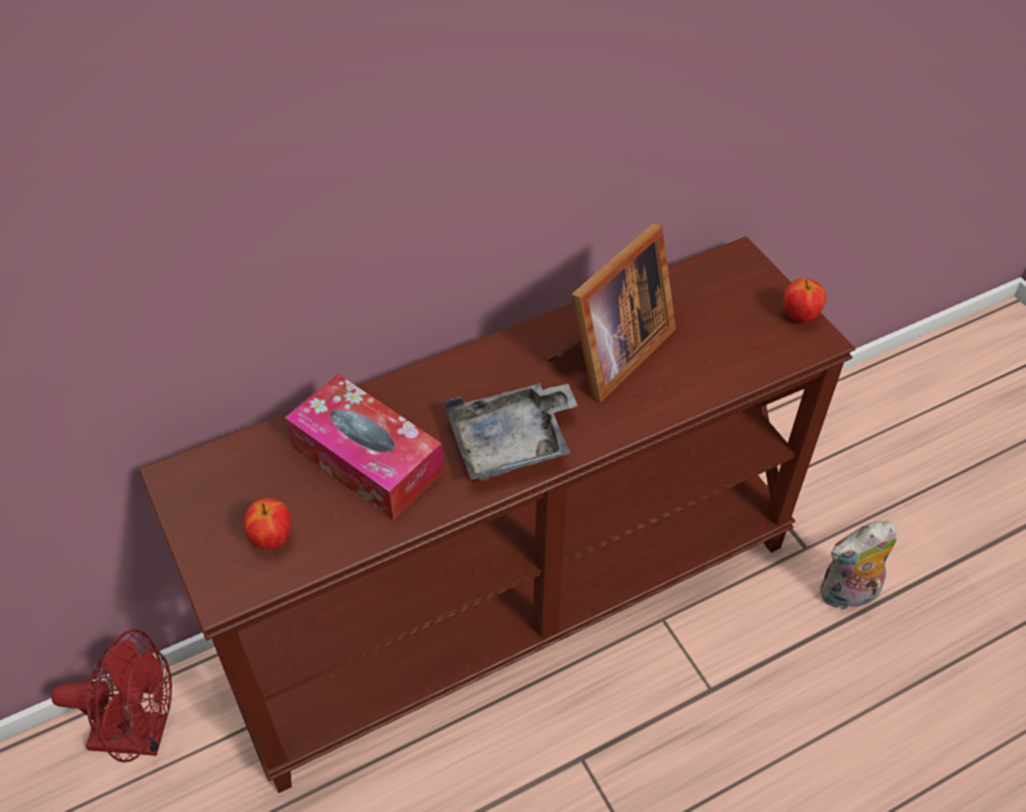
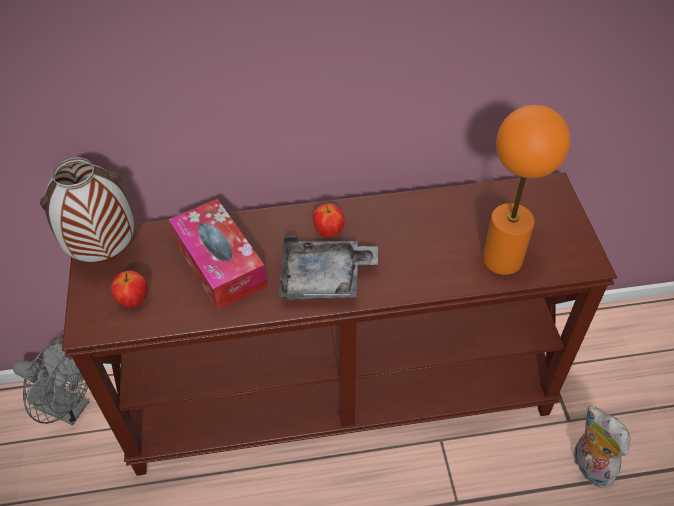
camera: 20 degrees right, 0 degrees up
red fan [51,630,172,763] -> grey fan [13,338,89,425]
picture frame [548,223,676,402] -> none
apple [783,278,826,323] -> apple moved to [313,203,345,238]
plush toy [820,521,897,610] -> plush toy turned 60 degrees clockwise [574,406,630,487]
none -> vase [40,157,134,263]
none -> orange table lamp [483,105,570,275]

